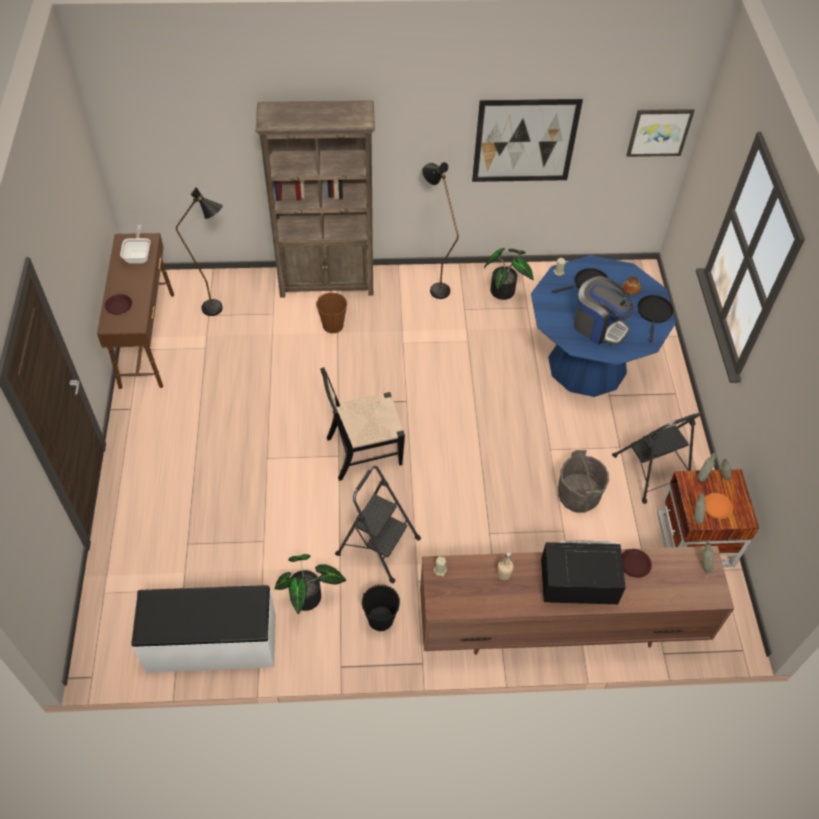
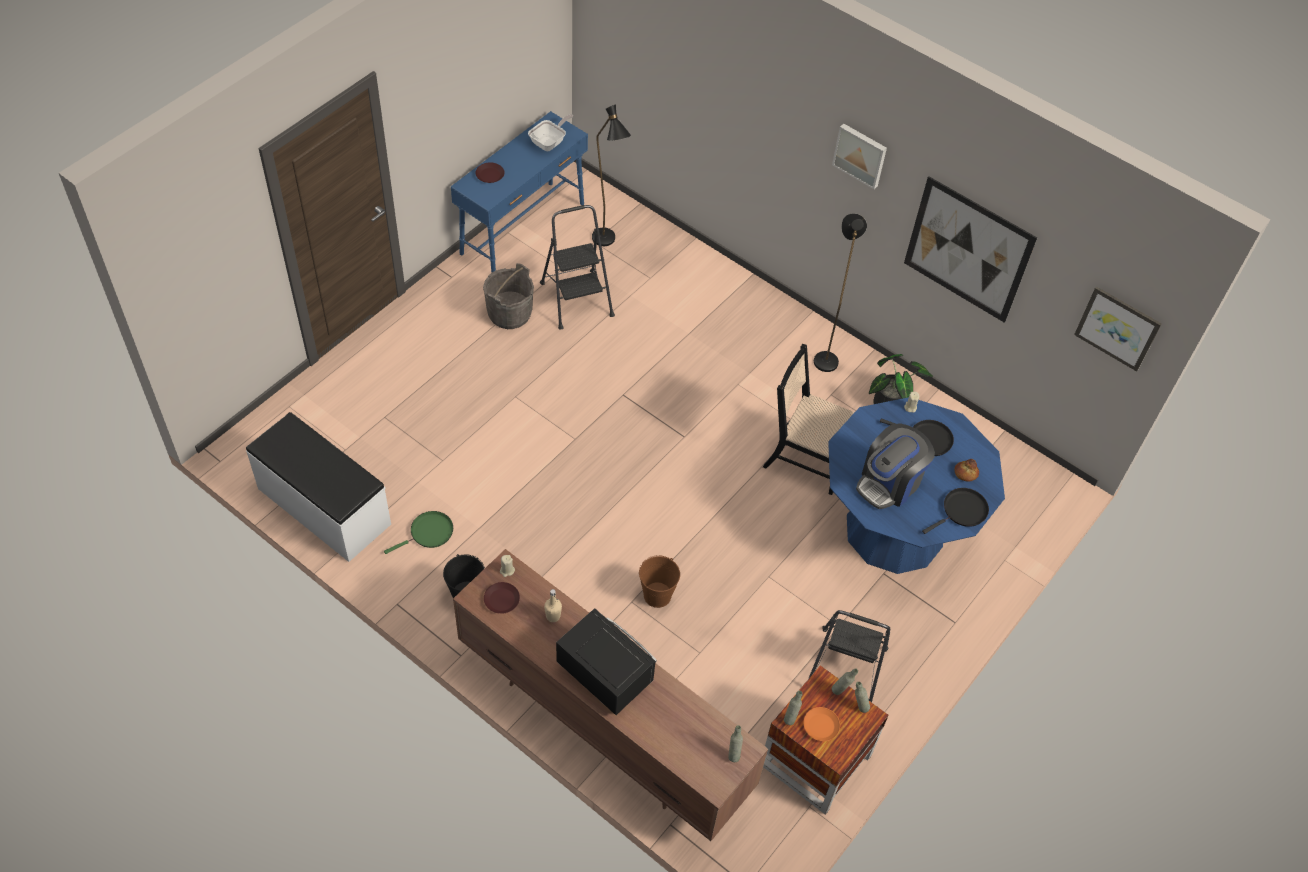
camera: 40 degrees right, 0 degrees up
brown console table [97,233,174,389] -> blue console table [451,111,588,273]
brown bookcase [256,100,375,298] -> none
potted plant [275,554,346,615] -> green frying pan [384,511,453,554]
brown bucket [316,291,347,333] -> brown bucket moved to [639,555,680,608]
chair [320,367,405,481] -> chair moved to [763,344,855,495]
black step ladder [335,466,421,583] -> black step ladder moved to [540,205,615,330]
grey bucket [558,450,609,513] -> grey bucket moved to [483,263,534,329]
coffee machine [574,276,634,345] -> coffee machine turned 60 degrees clockwise [856,424,935,509]
brown plate [622,549,652,578] -> brown plate moved to [484,582,520,614]
none -> picture [832,123,887,189]

